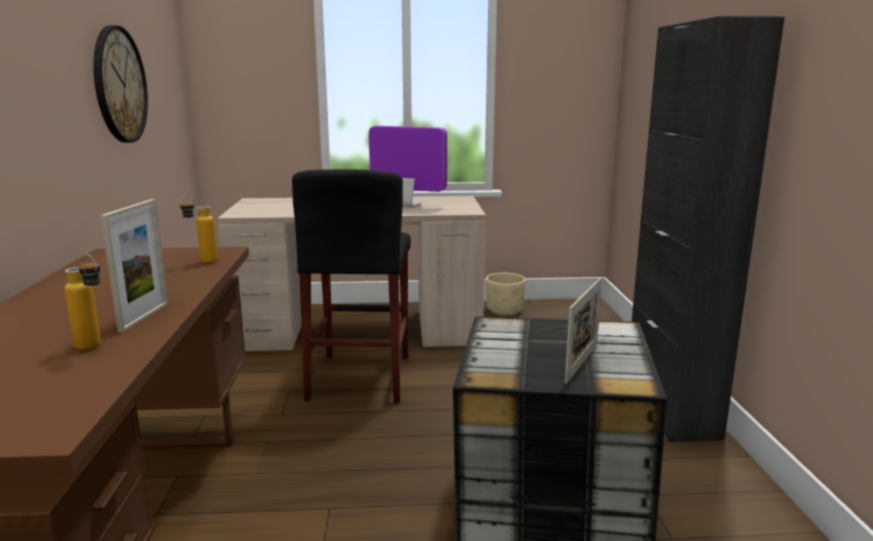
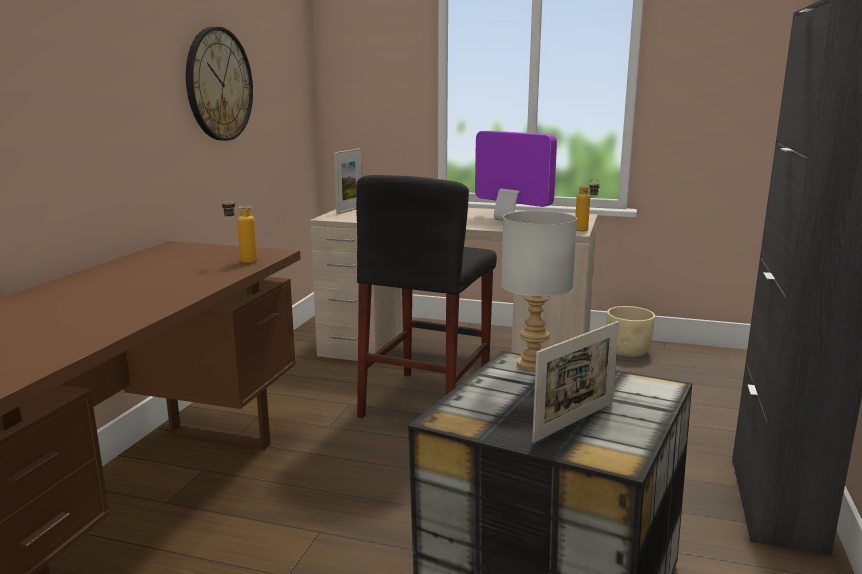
camera: 20 degrees right, 0 degrees up
bottle [65,254,101,350] -> bottle moved to [576,178,600,231]
picture frame [100,199,169,333] -> picture frame moved to [334,149,362,214]
none -> grey table lamp [501,210,577,372]

